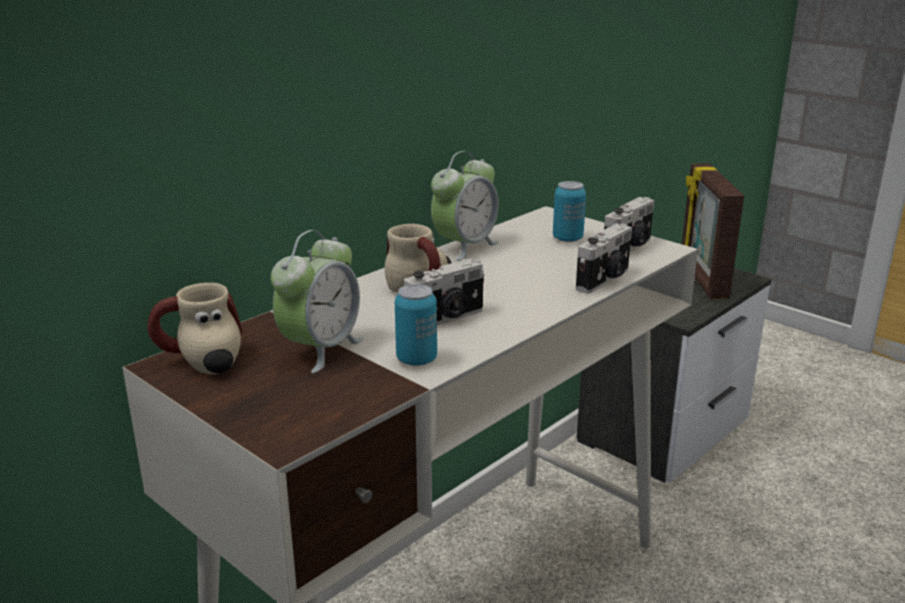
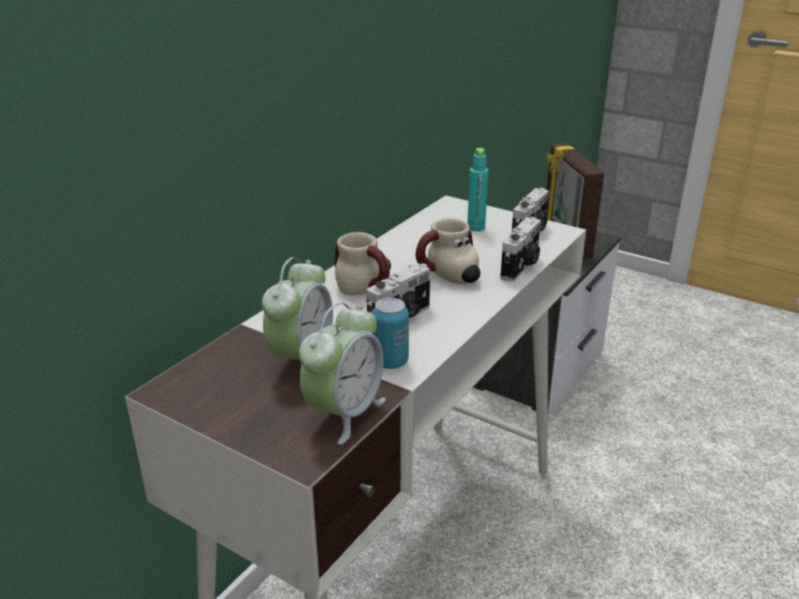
camera: 10 degrees left, 5 degrees up
mug [147,283,242,374] -> mug moved to [416,218,481,284]
alarm clock [431,151,499,261] -> alarm clock moved to [299,302,386,445]
can [553,181,586,242] -> turquoise bottle [467,148,489,231]

